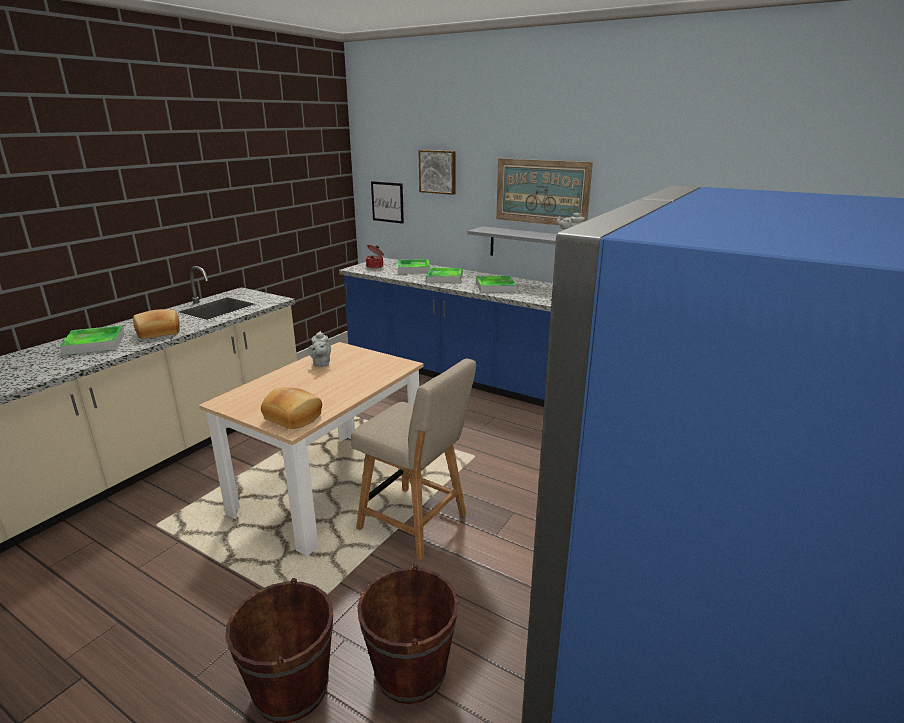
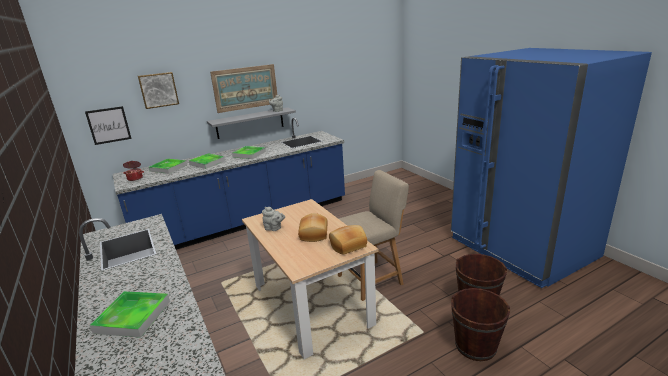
camera: 60 degrees left, 0 degrees up
bread [133,309,180,339] -> bread moved to [298,213,328,242]

